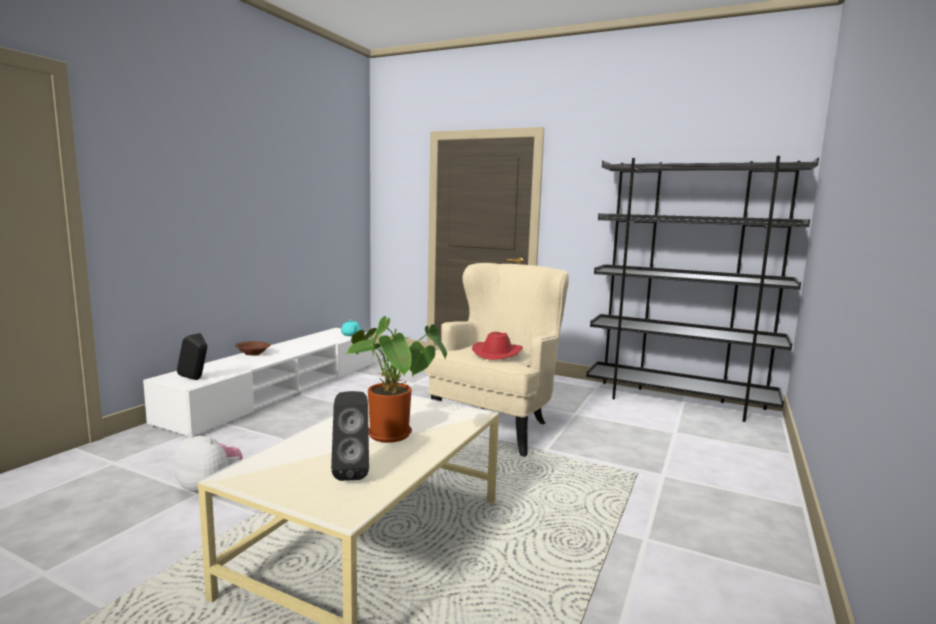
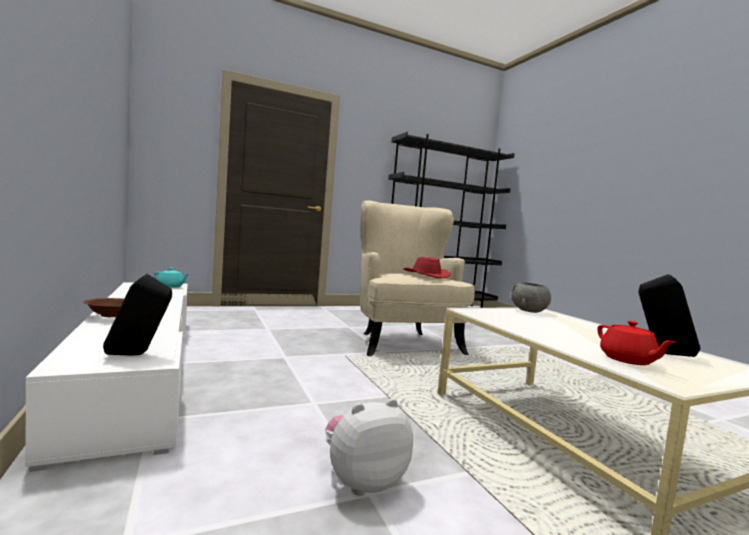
camera: 50 degrees left, 5 degrees down
potted plant [345,316,447,443] -> none
none -> grey bowl [511,282,551,313]
none -> red teapot [597,321,676,365]

